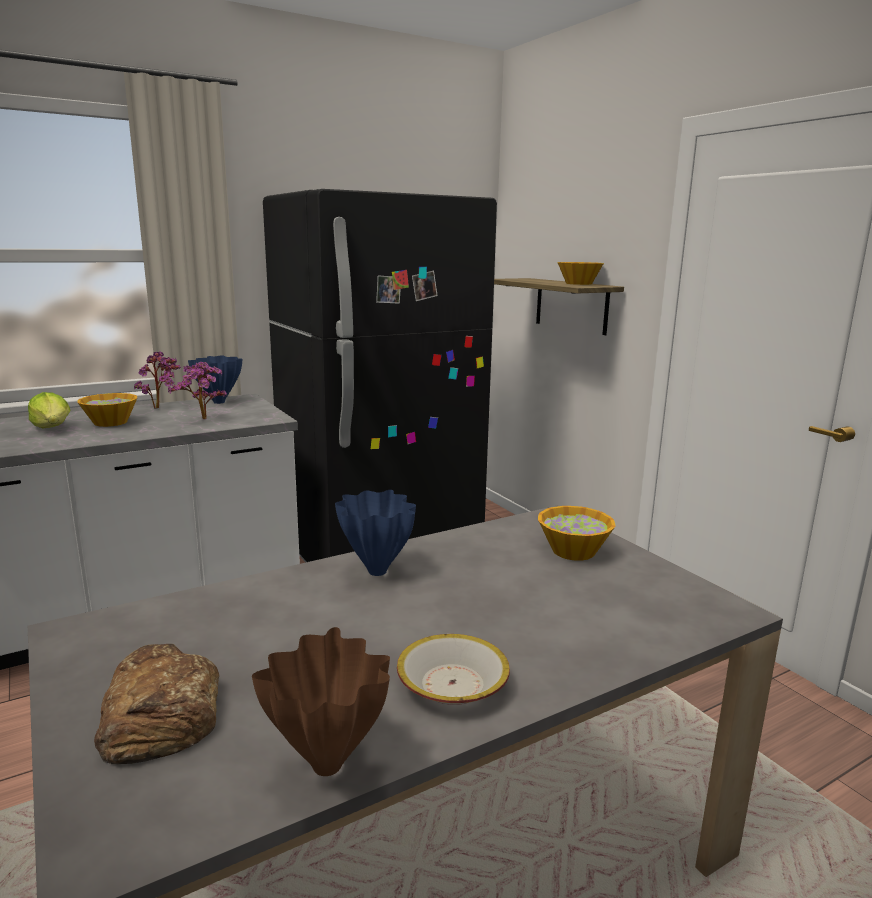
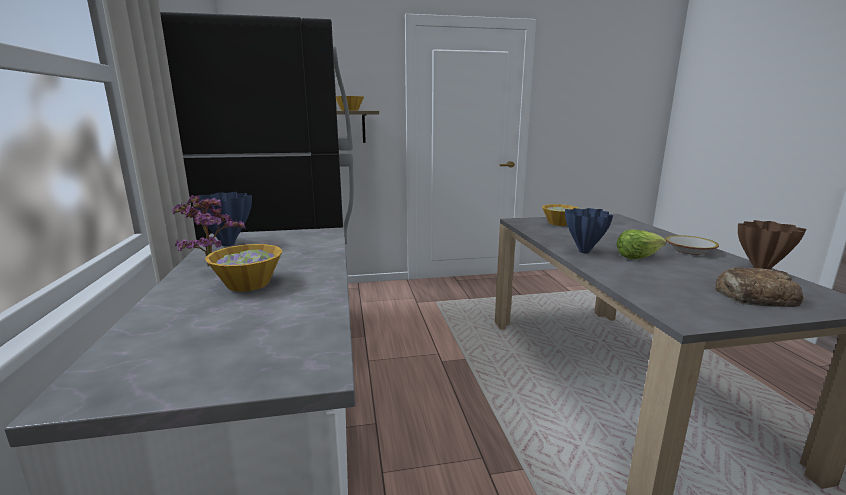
camera: 70 degrees left, 0 degrees up
lettuce [28,392,70,429] -> lettuce moved to [617,230,666,259]
potted plant [168,362,227,419] -> none

